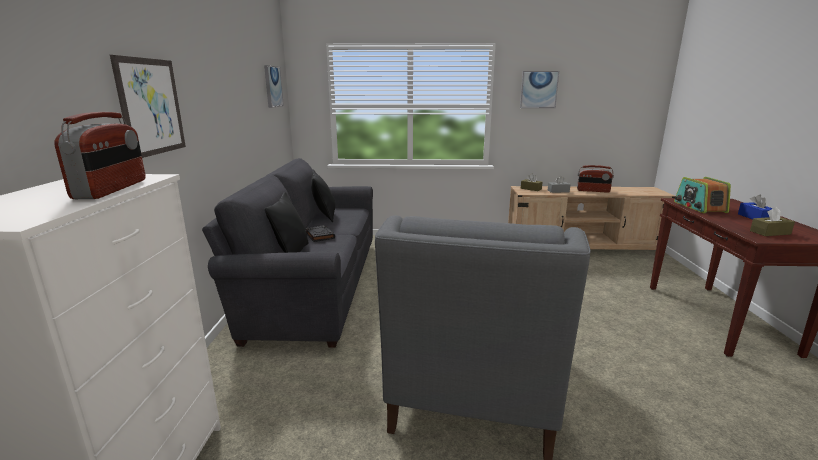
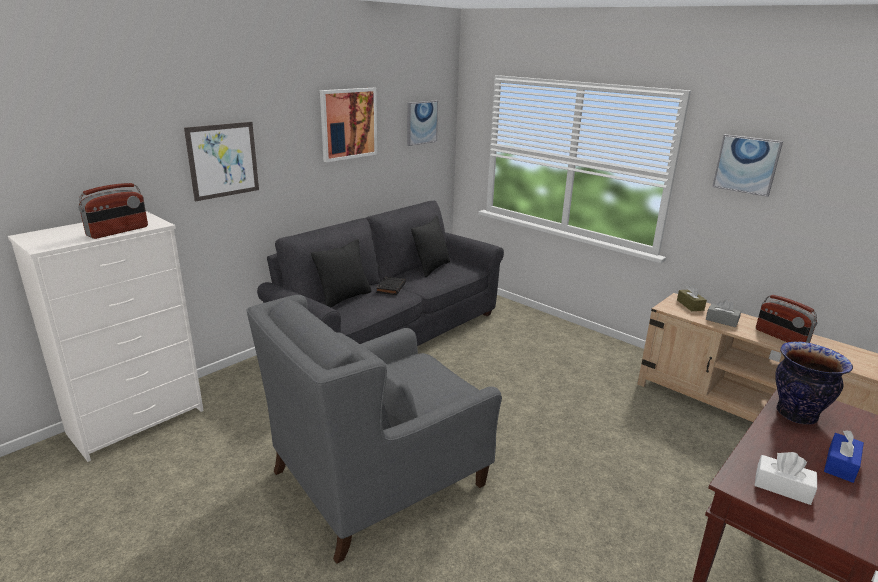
camera: 40 degrees right, 5 degrees up
radio [674,177,731,213] -> vase [775,341,853,425]
brown tissue box [750,207,795,236] -> white tissue box [755,452,817,505]
none -> picture [320,88,377,162]

